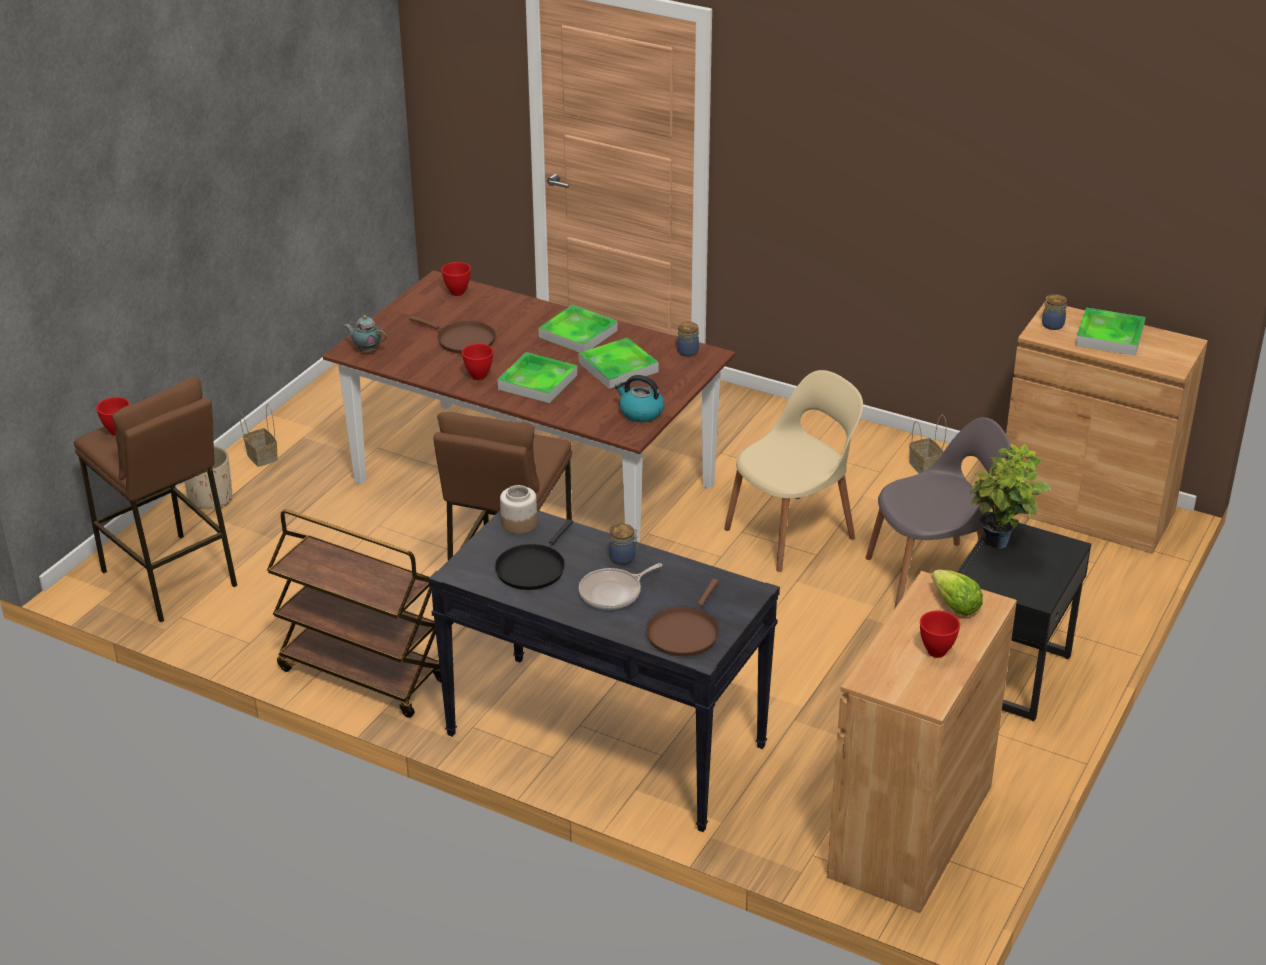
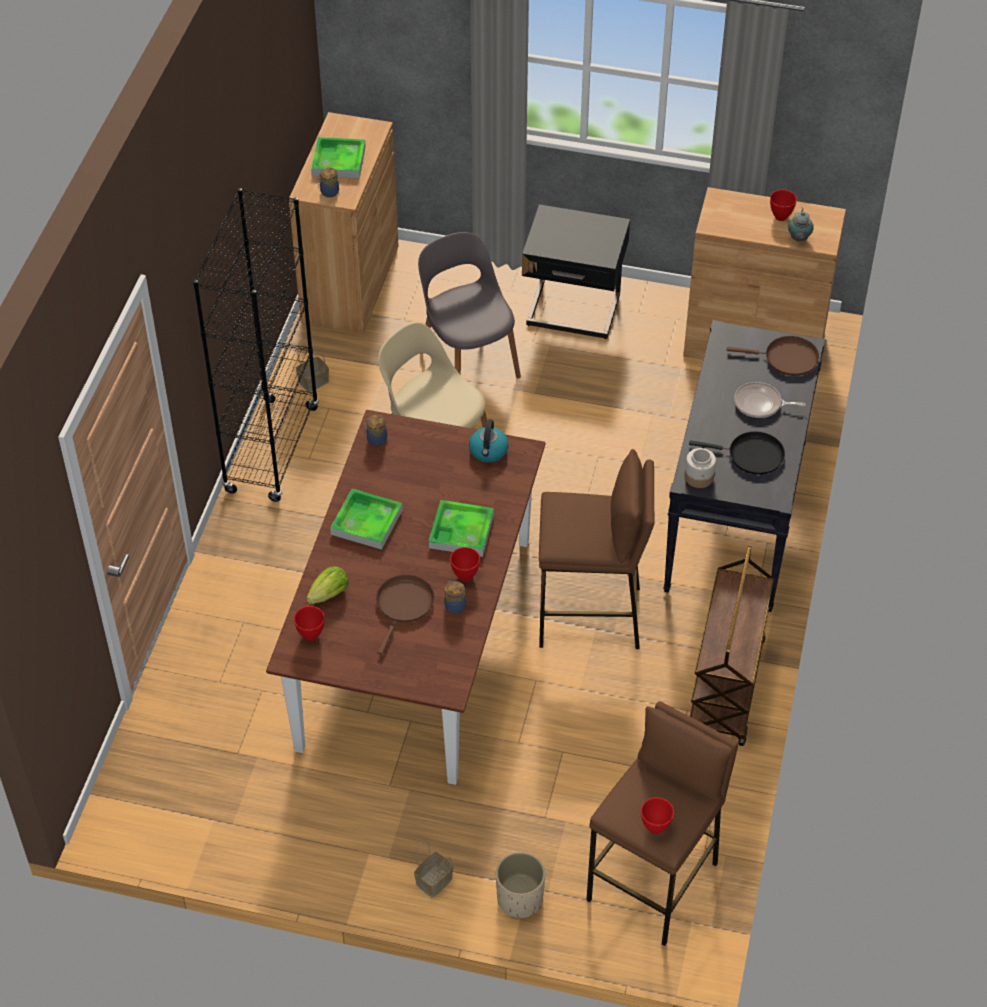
camera: 105 degrees left, 15 degrees up
teapot [344,315,387,352] -> teapot moved to [788,208,814,242]
tray [579,337,658,389] -> none
frying pan [579,563,662,610] -> frying pan turned 150 degrees clockwise [734,382,806,418]
jar [609,524,638,565] -> jar moved to [444,581,466,614]
lettuce [932,570,983,616] -> lettuce moved to [306,566,349,605]
potted plant [970,444,1051,549] -> none
none -> black bookcase [193,188,319,502]

